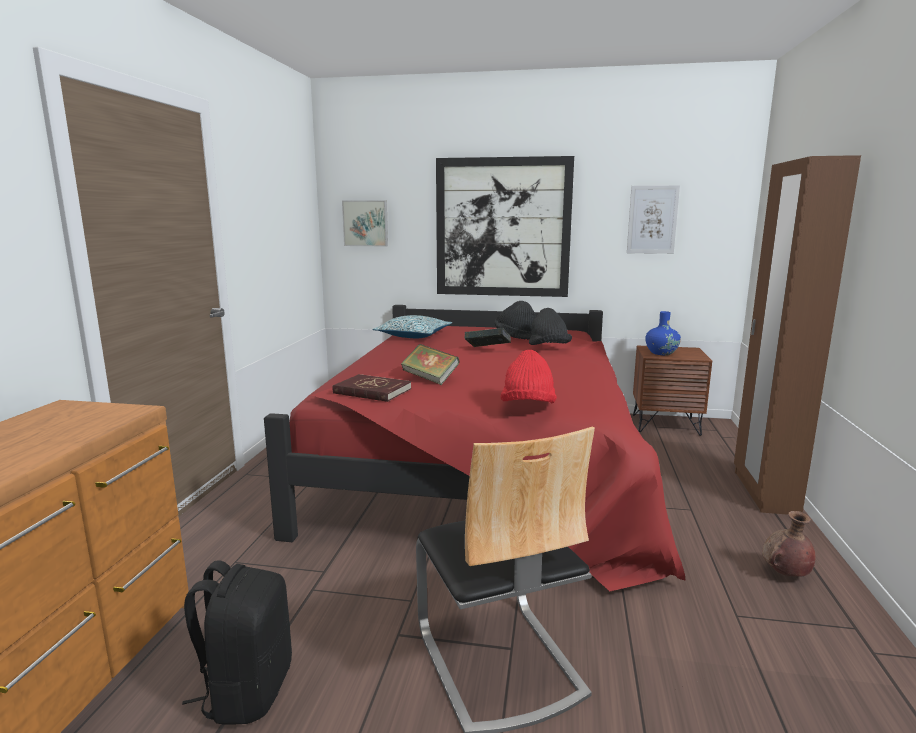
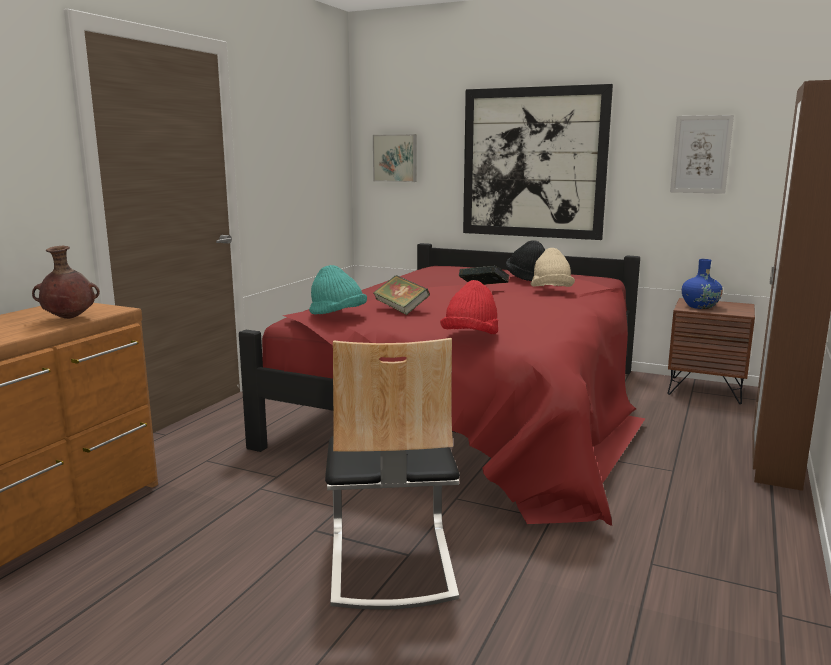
camera: 15 degrees right, 0 degrees up
black backpack [182,560,292,725] -> none
red book [332,374,411,402] -> turquoise hat [309,265,367,315]
pillow [373,315,452,338] -> none
black hat [529,308,572,345] -> beige hat [530,248,575,287]
brown vase [762,511,816,576] -> brown vase moved to [32,246,100,319]

